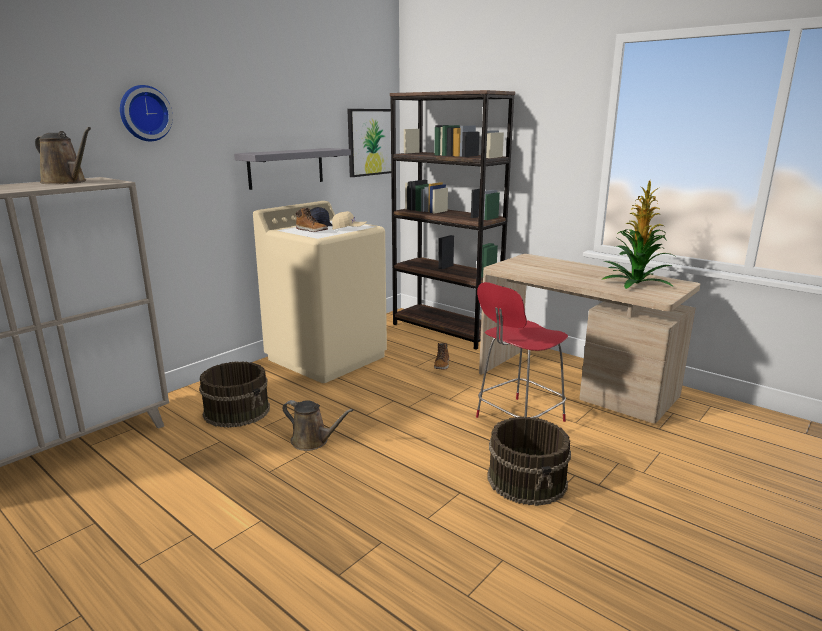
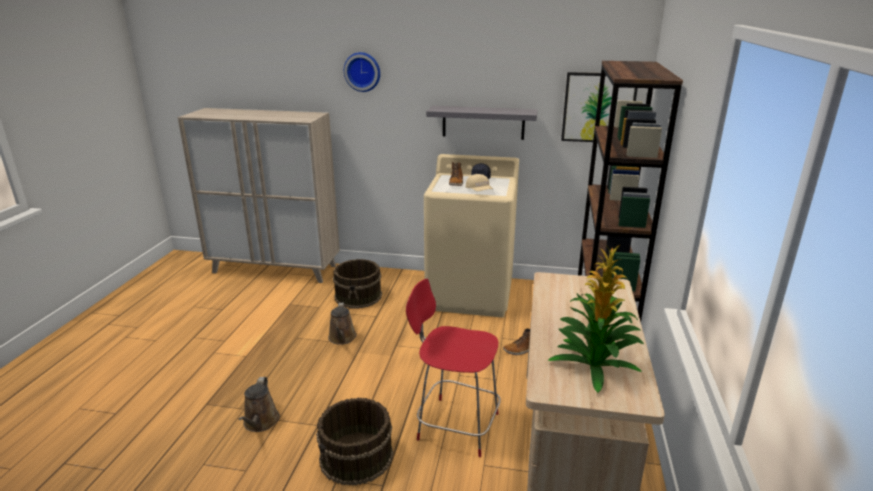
camera: 60 degrees right, 5 degrees up
brown watering can [35,127,91,184] -> brown watering can moved to [238,377,280,432]

